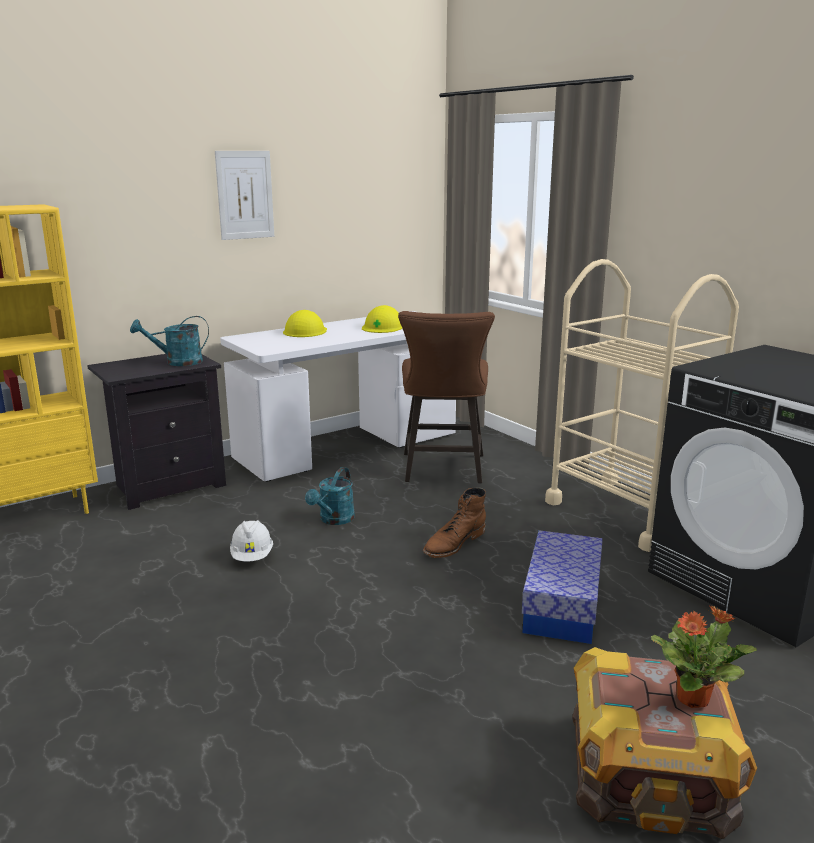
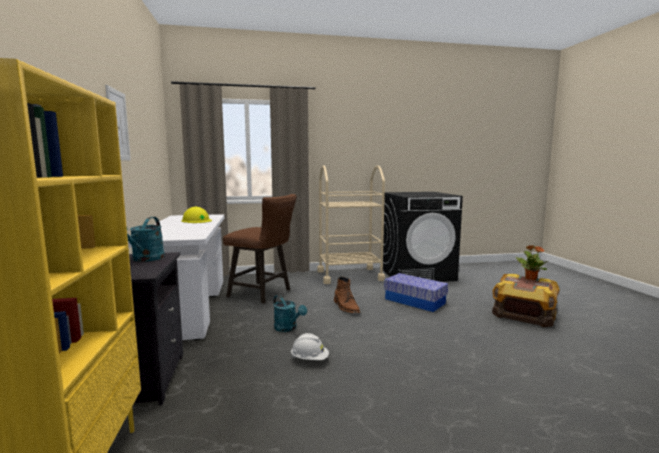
camera: 65 degrees left, 10 degrees down
yellow hard hat [283,310,327,337] -> none

